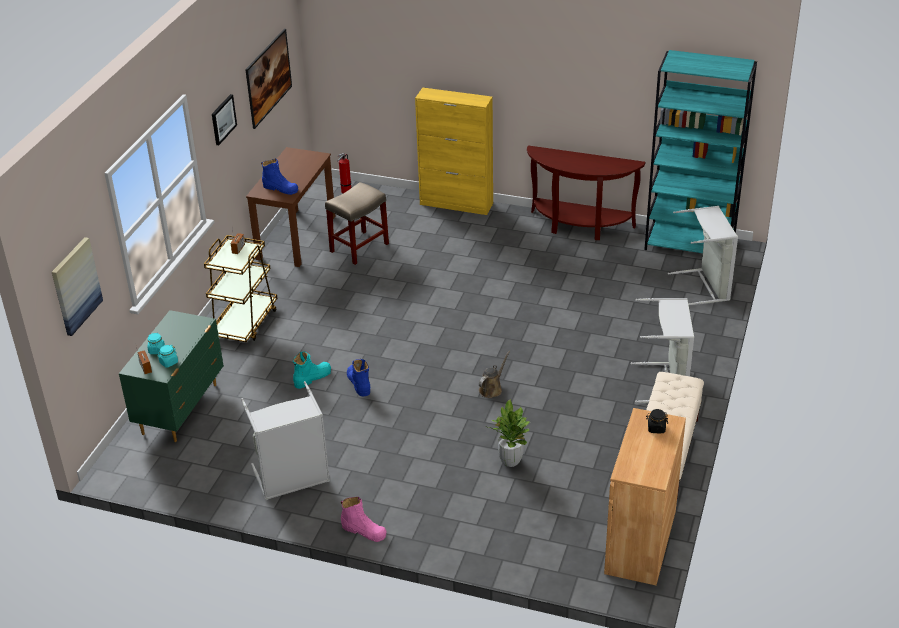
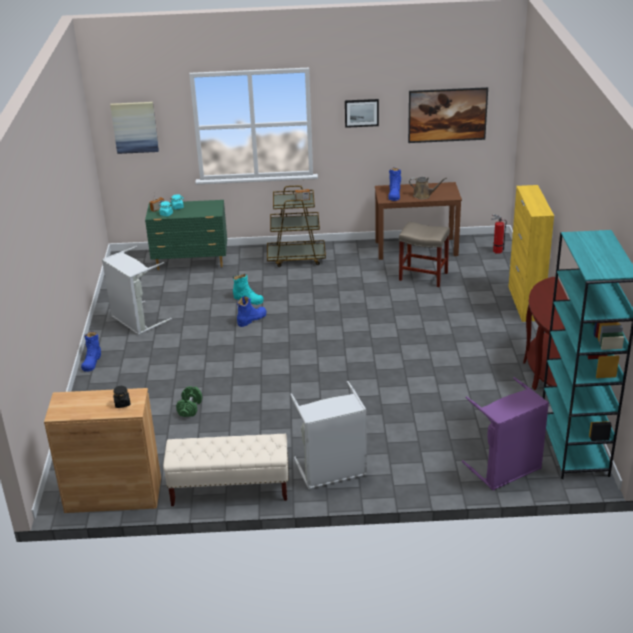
camera: 70 degrees right, 5 degrees down
pink boot [341,497,386,542] -> blue boot [81,331,101,372]
brown watering can [479,351,510,398] -> brown watering can moved to [409,177,447,199]
potted plant [488,399,530,467] -> green dumbbell [176,386,202,417]
grey laundry basket [668,206,738,305] -> purple laundry basket [462,377,549,491]

